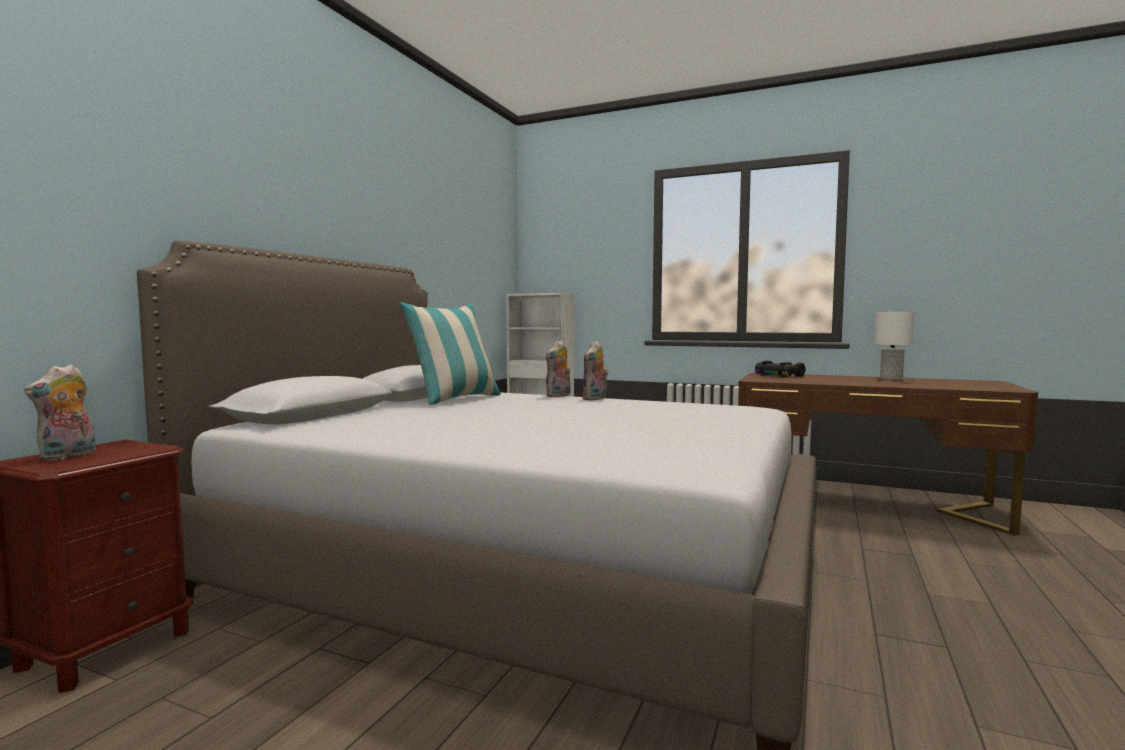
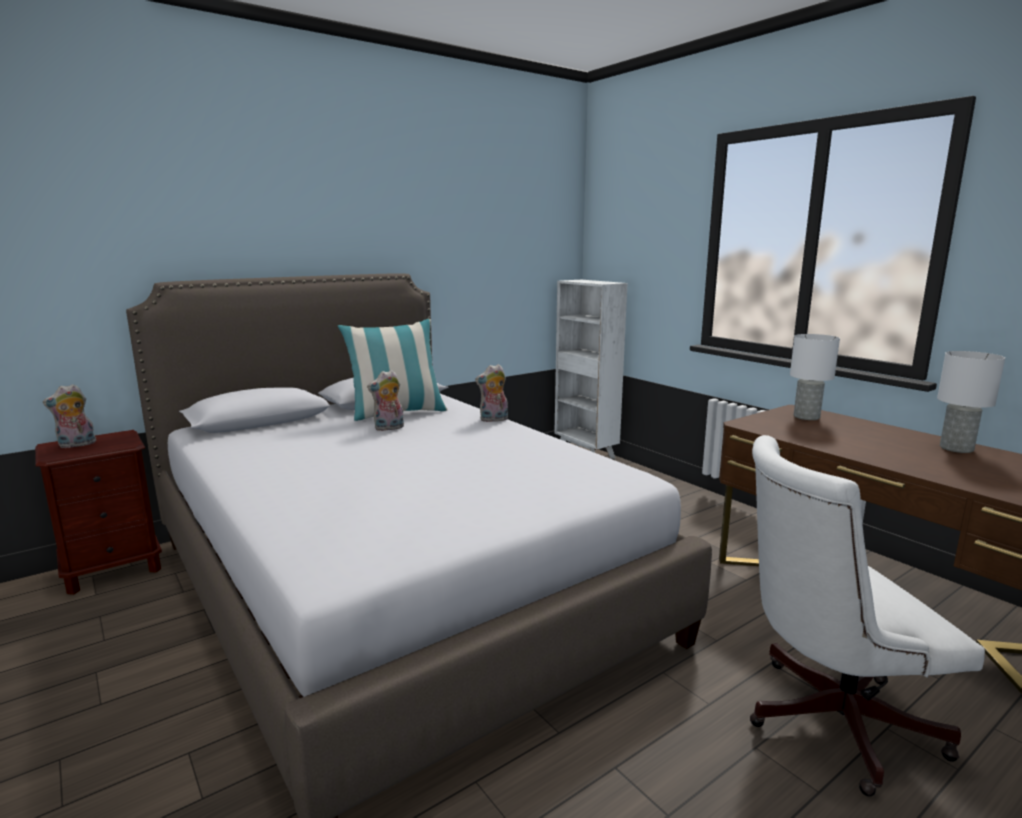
camera: 30 degrees right, 10 degrees up
plush toy [583,341,608,401] -> plush toy moved to [367,370,404,431]
toy car [755,361,806,377] -> white table lamp [790,334,840,420]
none -> white office chair [750,435,985,797]

